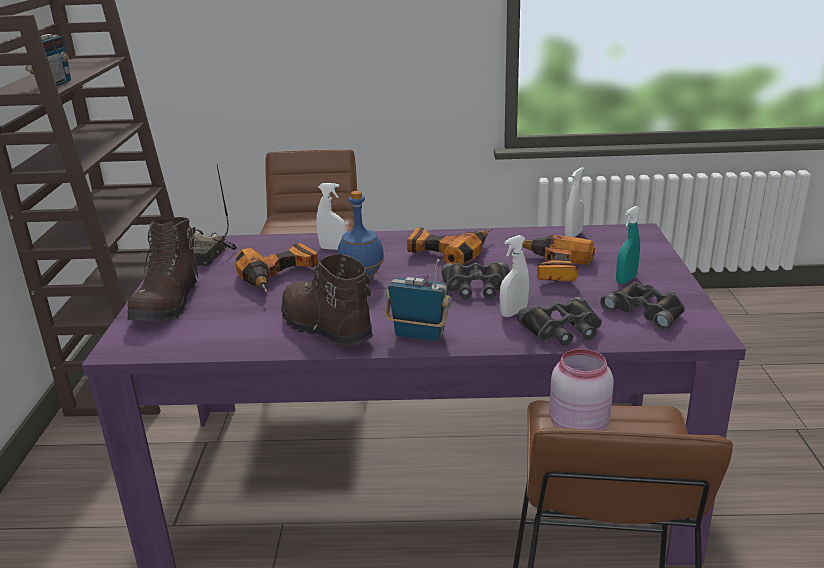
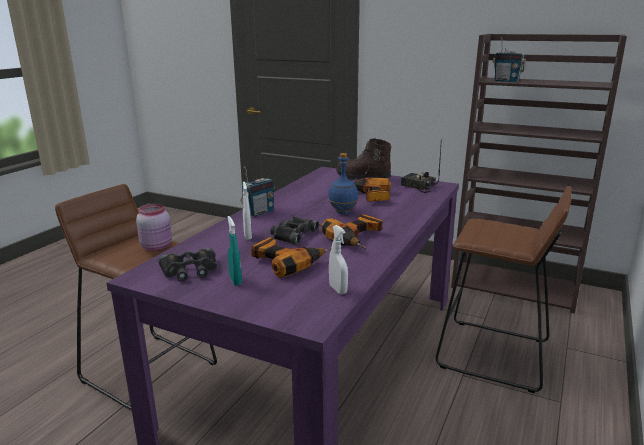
camera: 115 degrees right, 5 degrees down
brown boot [281,254,373,346] -> none
white spray bottle [316,183,346,250] -> none
black binoculars [517,297,602,346] -> none

